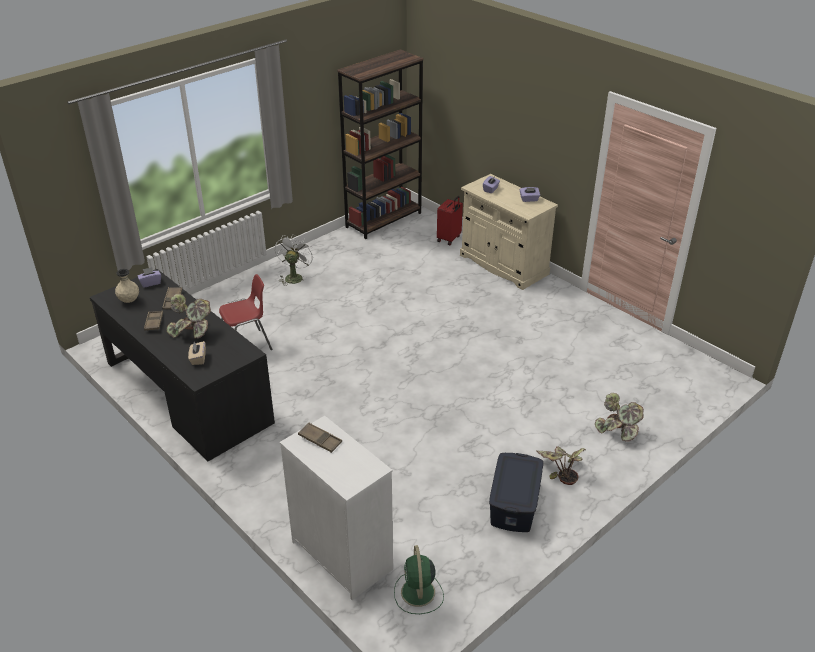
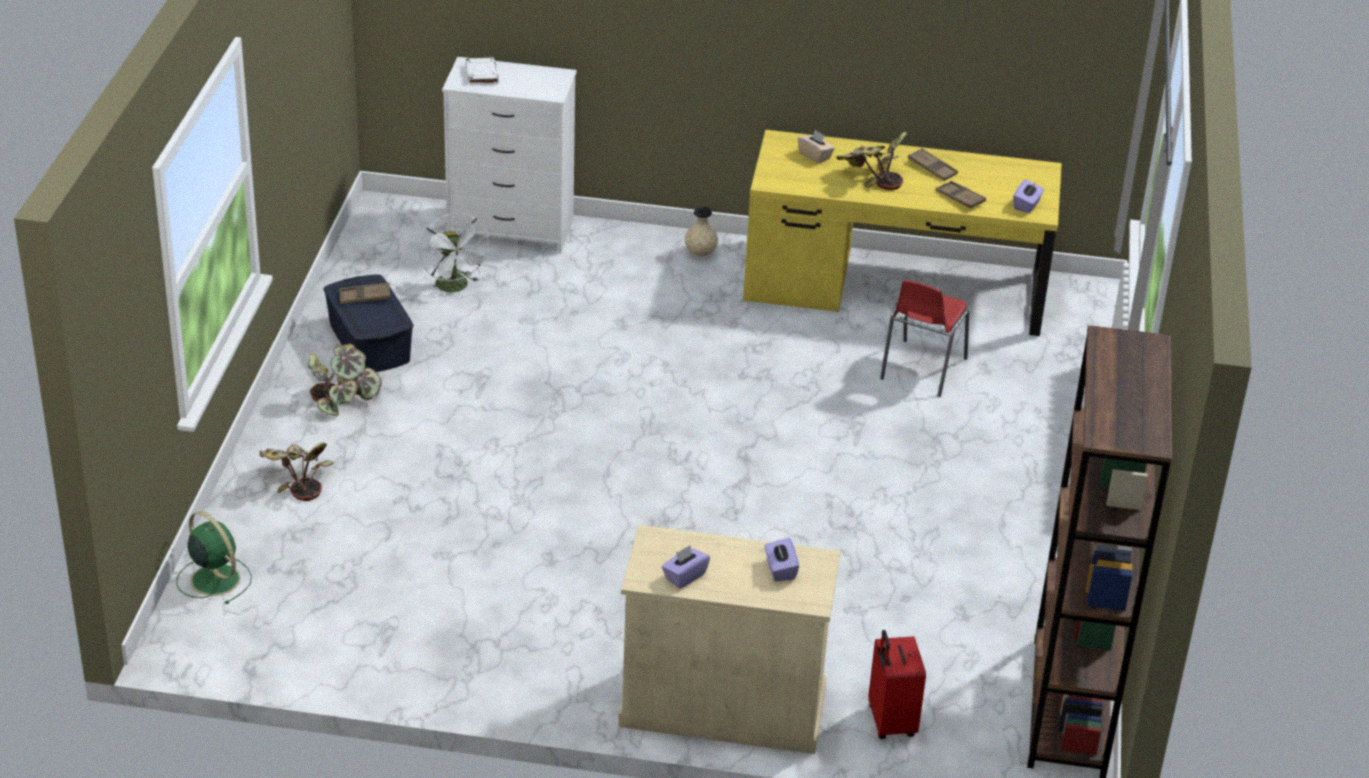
camera: 140 degrees right, 0 degrees up
black desk [90,269,275,461] -> yellow desk [743,130,1062,336]
beige vase [115,269,139,303] -> beige vase moved to [685,207,718,257]
white fan [275,234,314,286] -> white fan moved to [419,213,491,296]
brown tray [298,422,342,453] -> brown tray moved to [340,283,390,304]
green fan [394,545,444,614] -> green fan moved to [176,511,252,604]
none -> white book [466,57,499,86]

